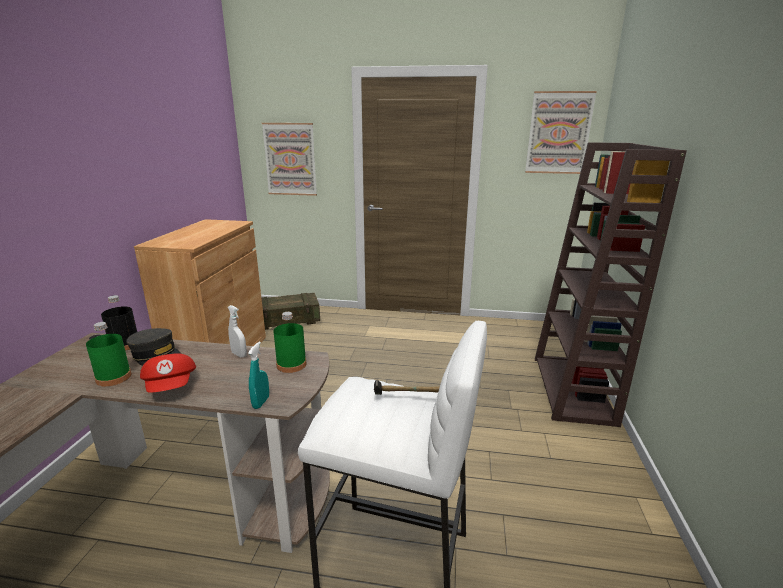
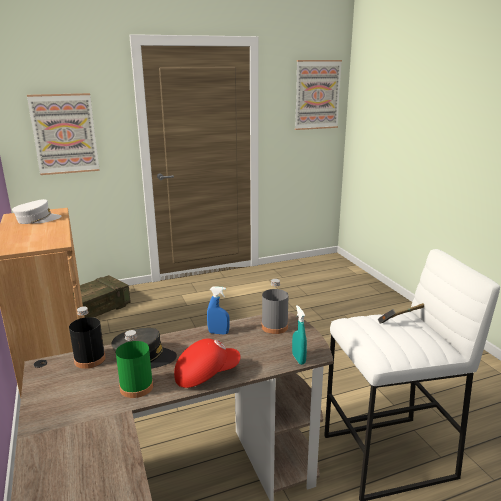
camera: 30 degrees left, 0 degrees up
red cap [140,353,196,393] -> red cap turned 60 degrees counterclockwise [174,339,241,388]
white spray bottle [228,305,247,358] -> blue spray bottle [207,286,230,334]
green bottle [273,312,307,373] -> grey bottle [262,279,288,334]
brown bookcase [535,142,687,427] -> none
none -> white cap [12,199,62,224]

